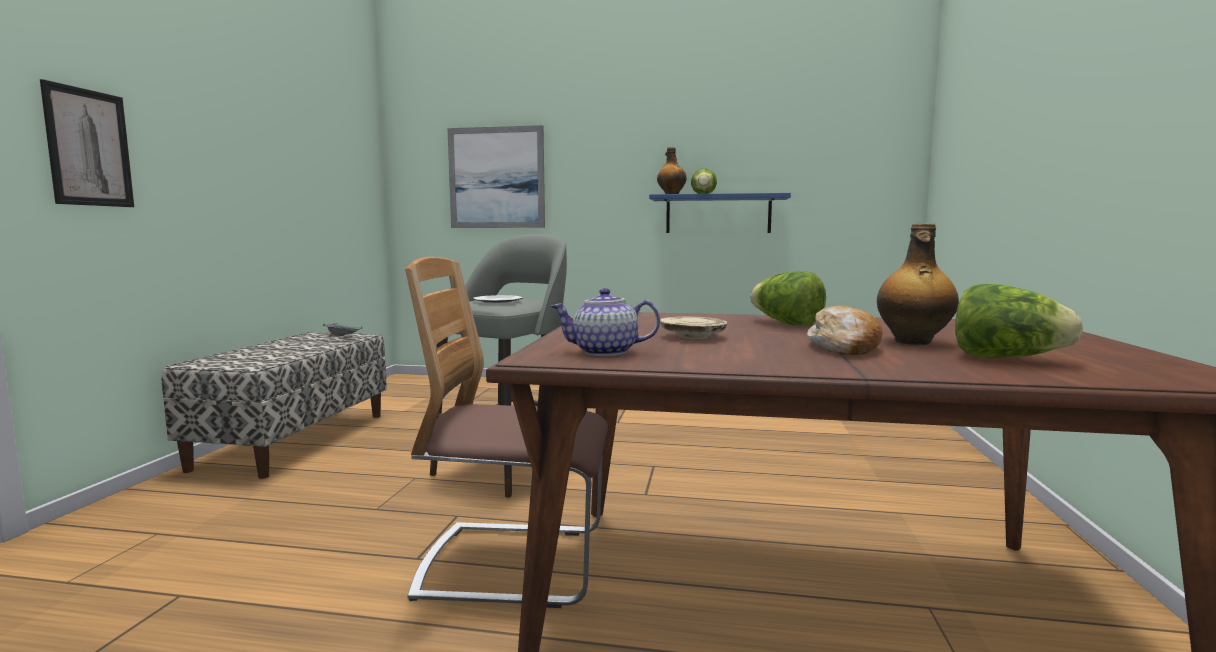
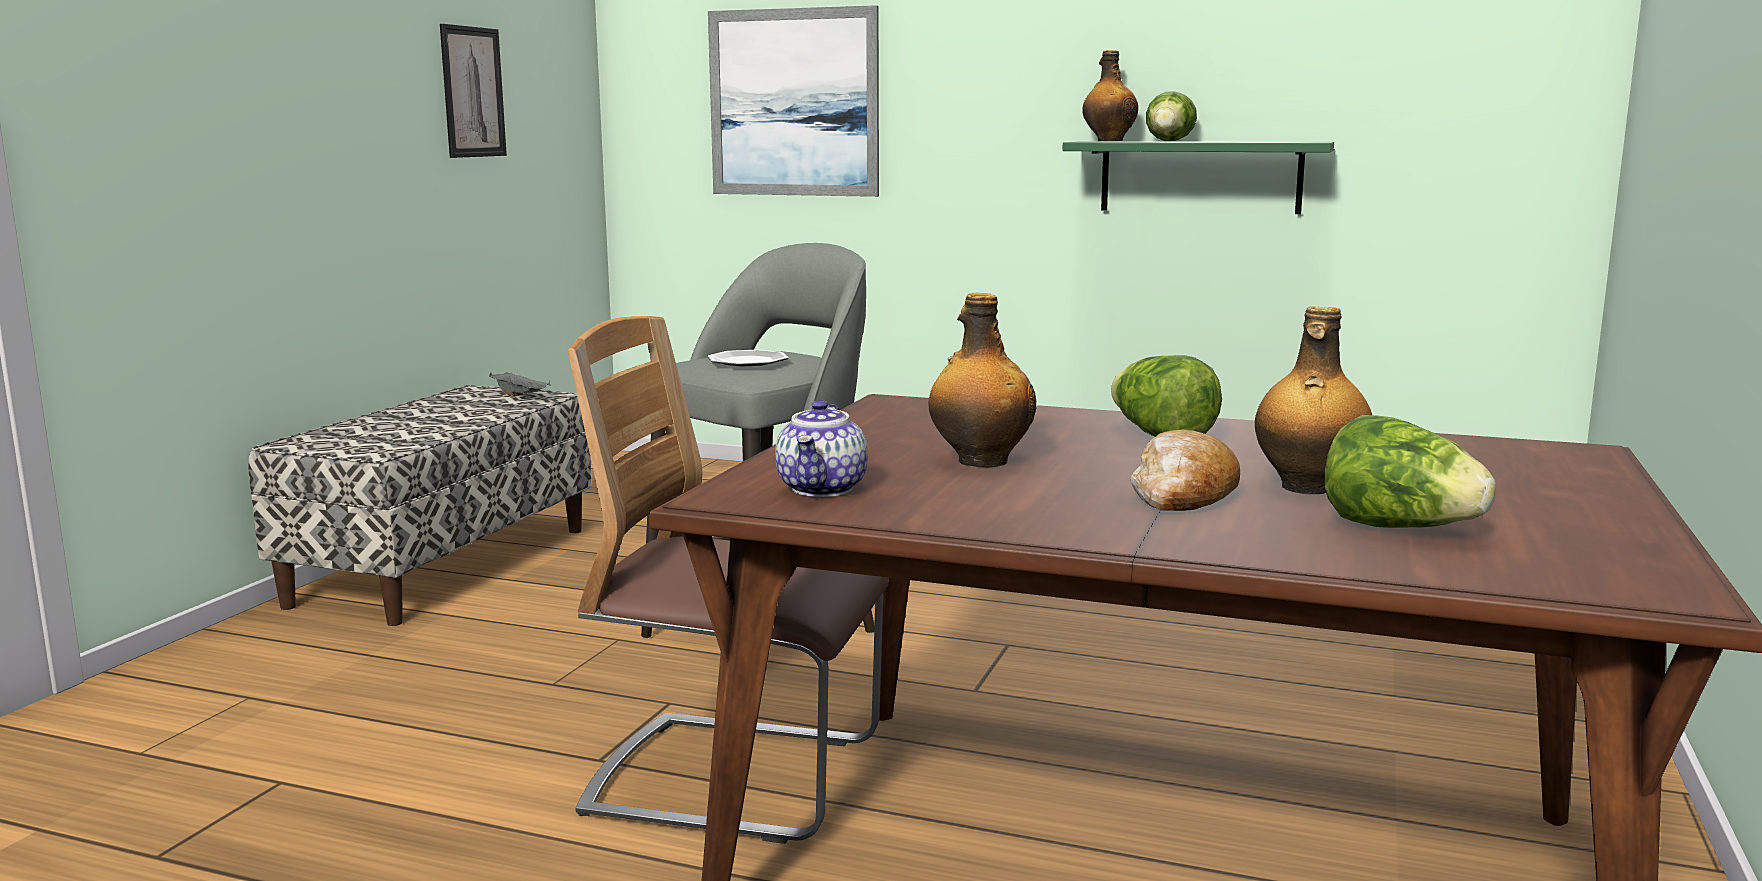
camera: 10 degrees right, 5 degrees up
picture [40,79,134,207] -> picture moved to [440,24,507,158]
teapot [551,288,660,356] -> teapot turned 90 degrees counterclockwise [775,400,868,497]
blue shelf [649,193,791,233] -> green shelf [1063,141,1334,214]
beige plate [660,316,728,339] -> bottle [928,293,1037,467]

